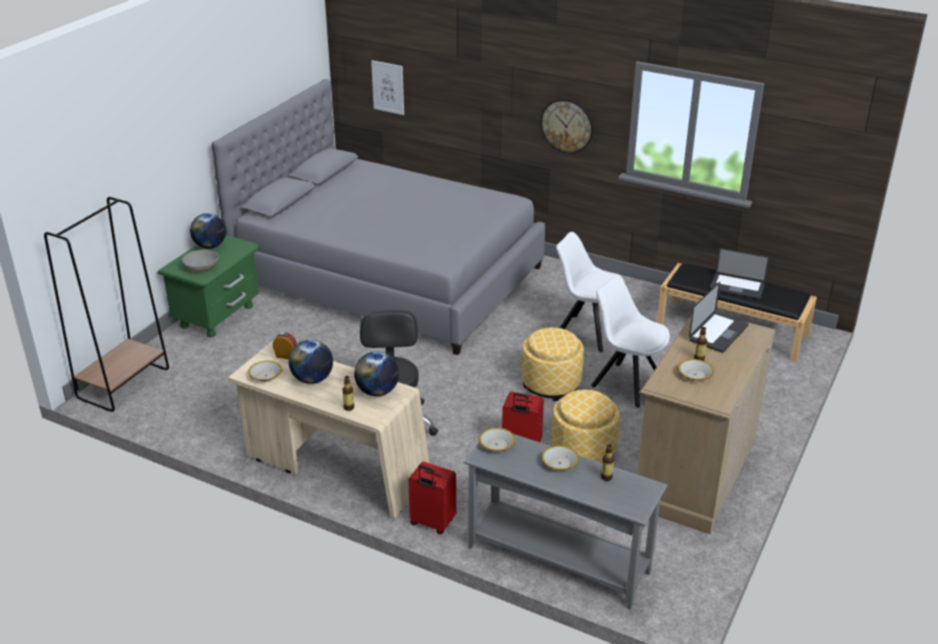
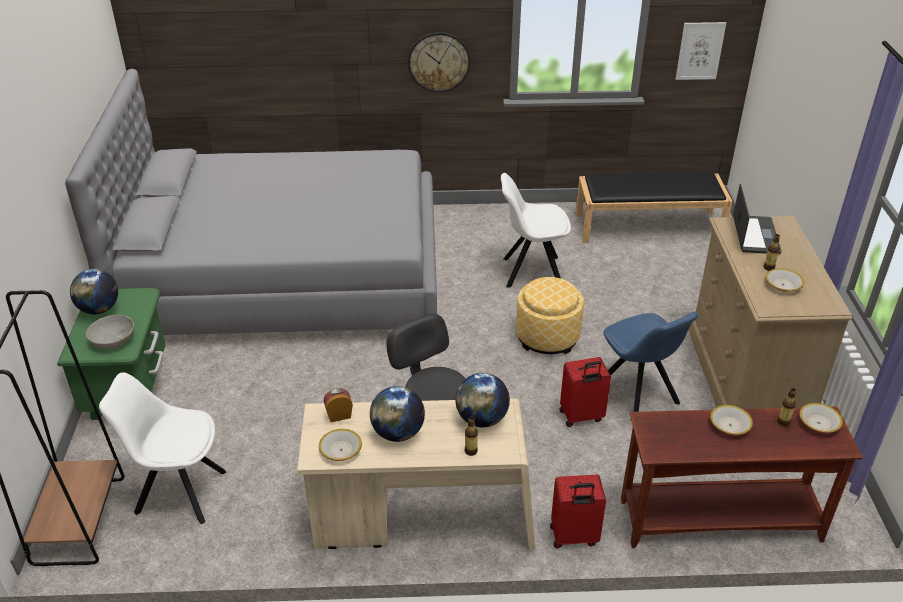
camera: 30 degrees left, 5 degrees up
picture [371,60,404,115] -> picture moved to [676,22,726,80]
grey console table [464,427,668,610] -> brown console table [621,407,863,548]
bowl [479,428,515,451] -> bowl moved to [799,403,843,433]
ottoman [552,389,620,463] -> blue chair [603,312,698,412]
white chair [591,276,670,408] -> white chair moved to [99,372,227,524]
laptop [709,248,770,299] -> none

